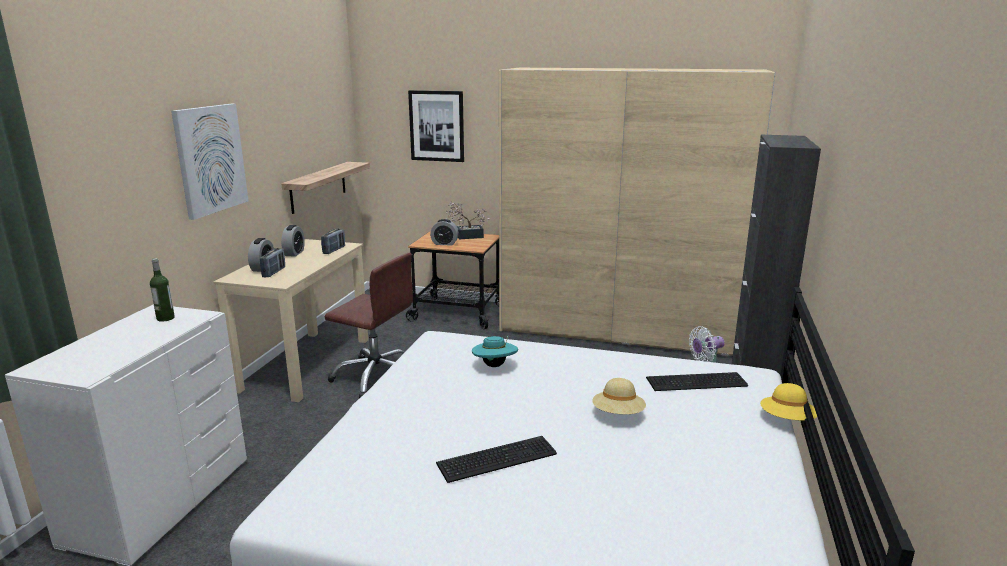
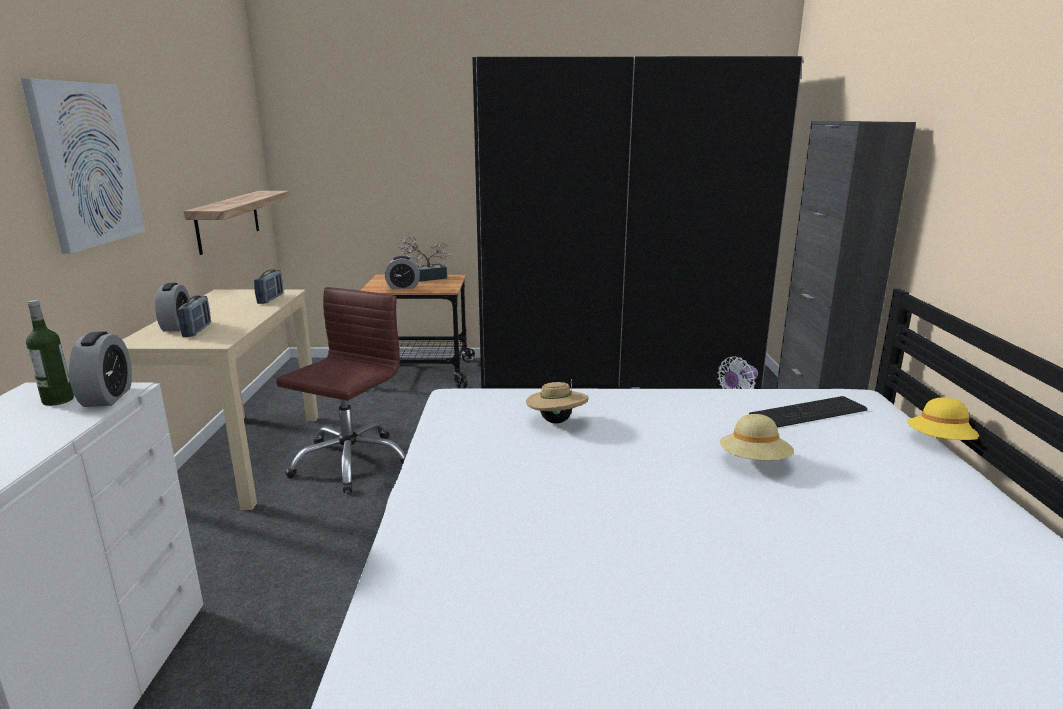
camera: 15 degrees left, 0 degrees up
alarm clock [281,225,305,257] -> alarm clock moved to [69,331,132,407]
brown office chair [325,253,413,398] -> brown office chair turned 75 degrees counterclockwise [276,287,406,493]
picture [408,90,464,162] -> none
keyboard [436,436,557,483] -> none
turquoise hat [472,335,518,367] -> beige hat [526,379,589,424]
beige wardrobe [499,68,776,356] -> black wardrobe [472,56,803,389]

